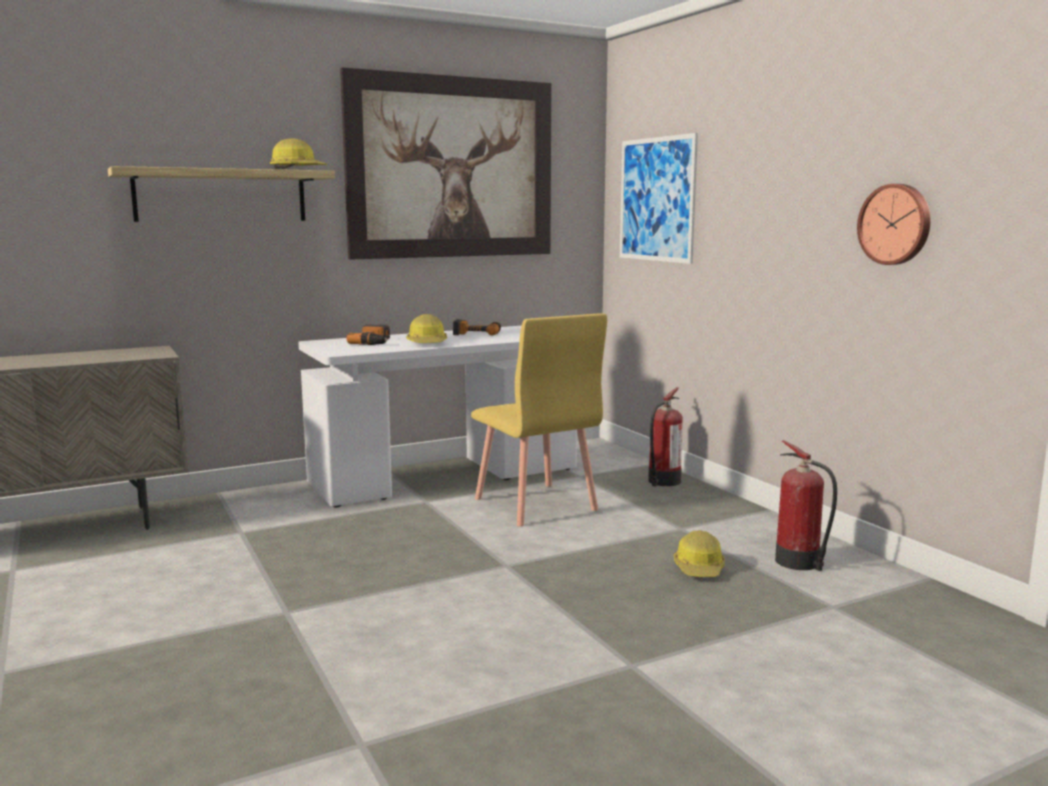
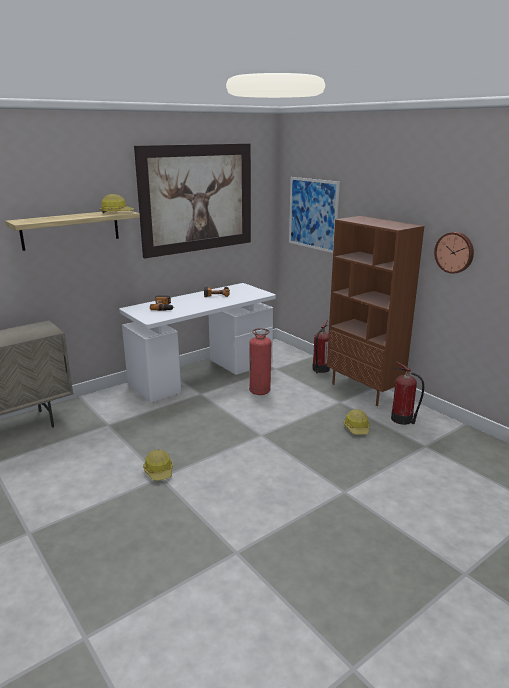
camera: 10 degrees left, 10 degrees up
hard hat [406,314,447,343] -> hard hat moved to [143,449,173,481]
yellow chair [471,313,607,527] -> fire extinguisher [249,328,271,395]
none -> brown bookcase [327,216,424,406]

